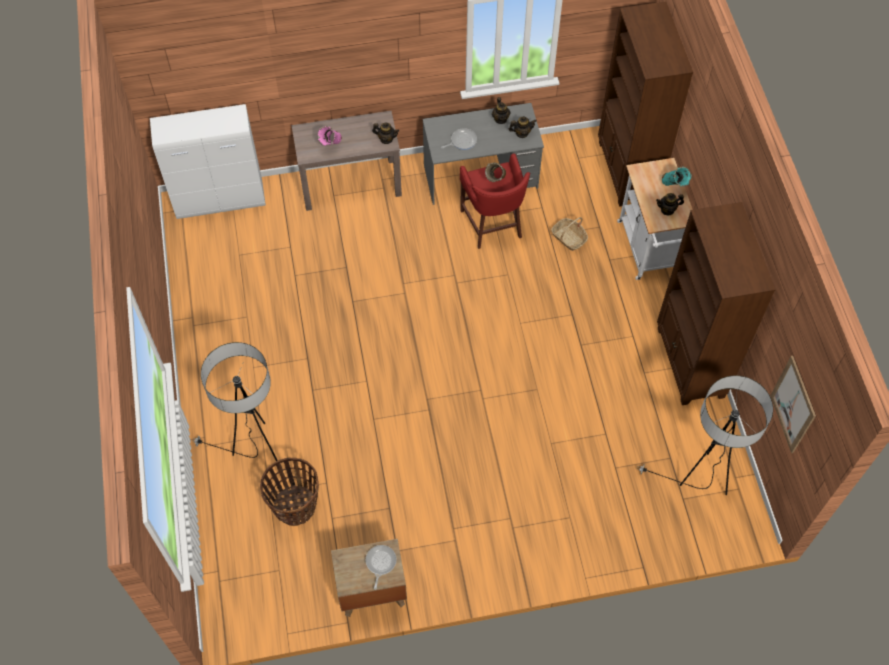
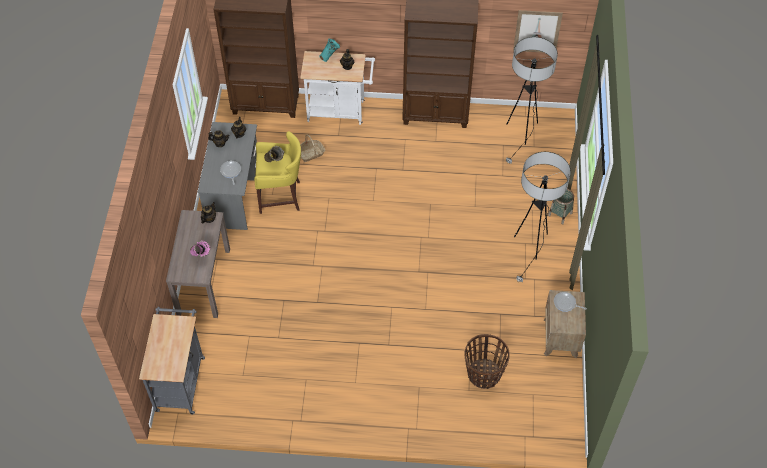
camera: 75 degrees left, 5 degrees down
white cabinet [150,104,266,219] -> grey cart [139,307,205,414]
floor lamp [194,342,278,461] -> floor lamp moved to [514,152,571,283]
red stool [460,153,530,249] -> yellow stool [254,131,301,214]
none -> basket [548,189,574,224]

